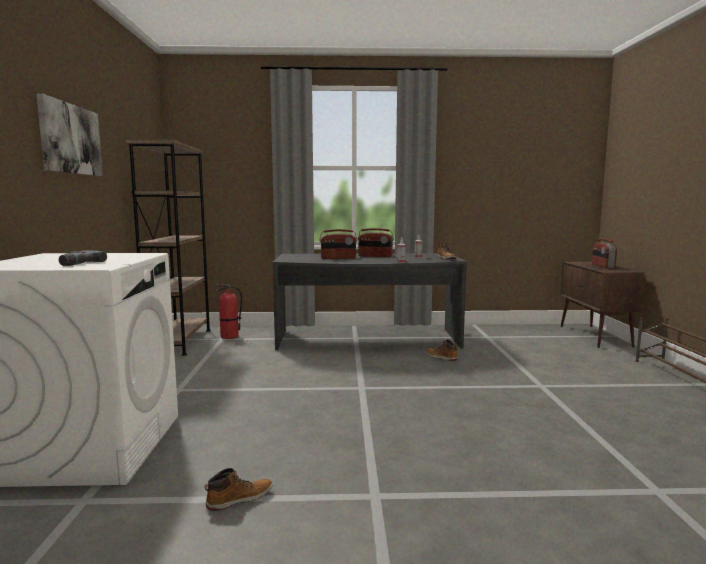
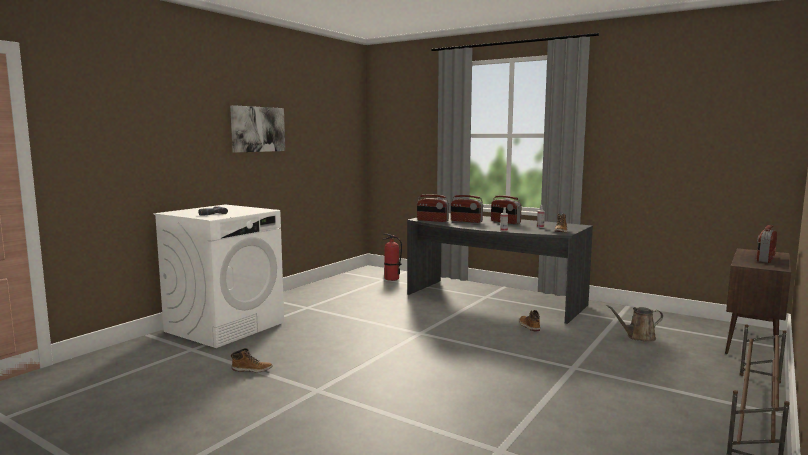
camera: 35 degrees right, 0 degrees up
brown bookcase [126,139,211,356] -> none
none -> radio [417,194,449,222]
none -> brown watering can [607,305,663,342]

